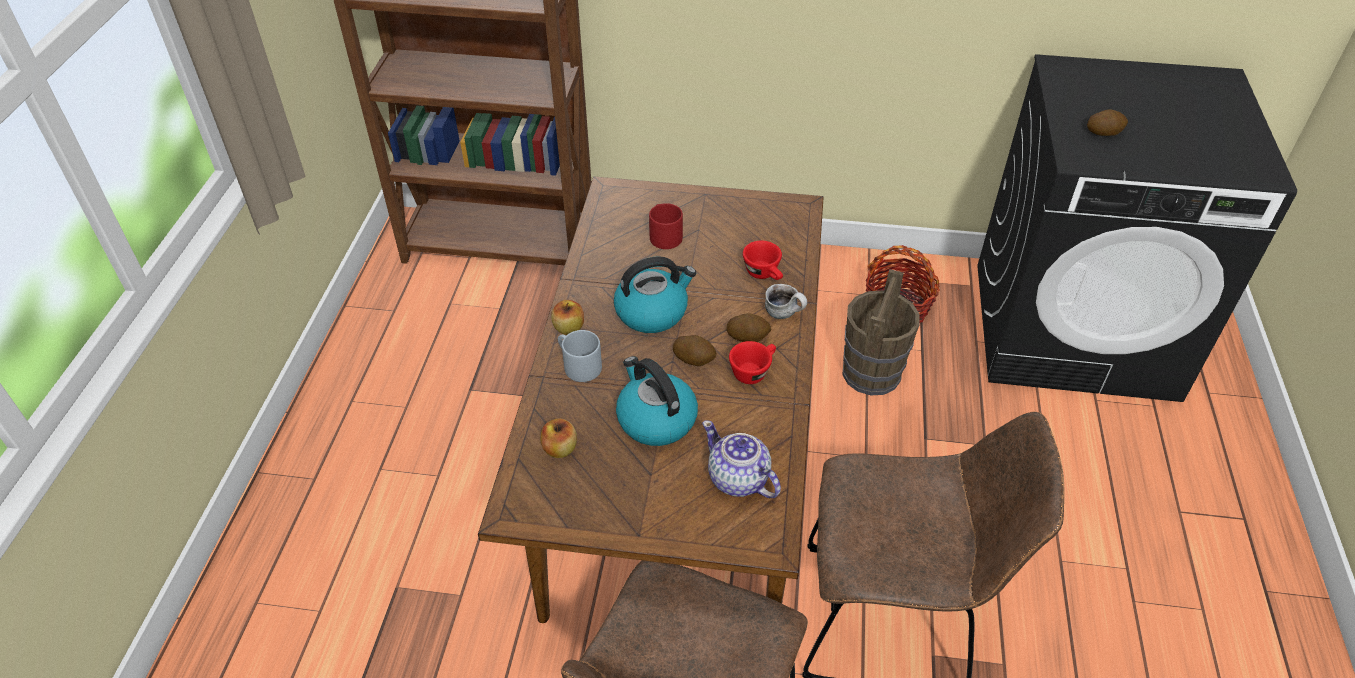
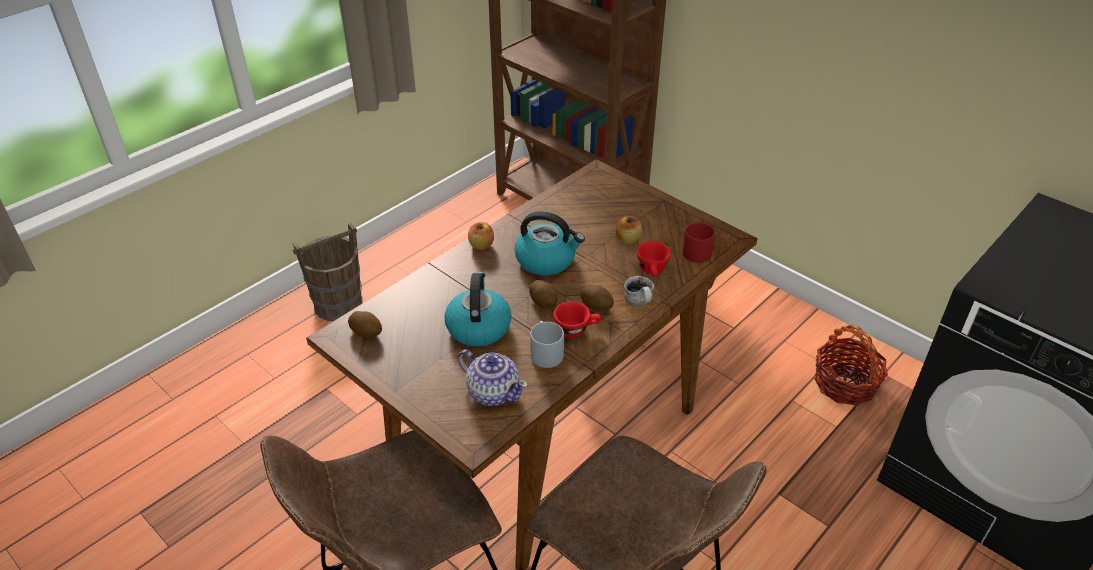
camera: 35 degrees right, 5 degrees down
apple [541,419,577,458] -> apple moved to [616,216,642,244]
grey mug [558,330,602,382] -> grey mug moved to [530,321,564,368]
red mug [649,203,683,249] -> red mug moved to [682,222,715,263]
teapot [702,420,781,498] -> teapot turned 135 degrees clockwise [458,349,528,406]
brown bucket [842,269,919,395] -> brown bucket moved to [292,223,363,321]
potato [1087,110,1128,136] -> potato moved to [348,311,382,339]

